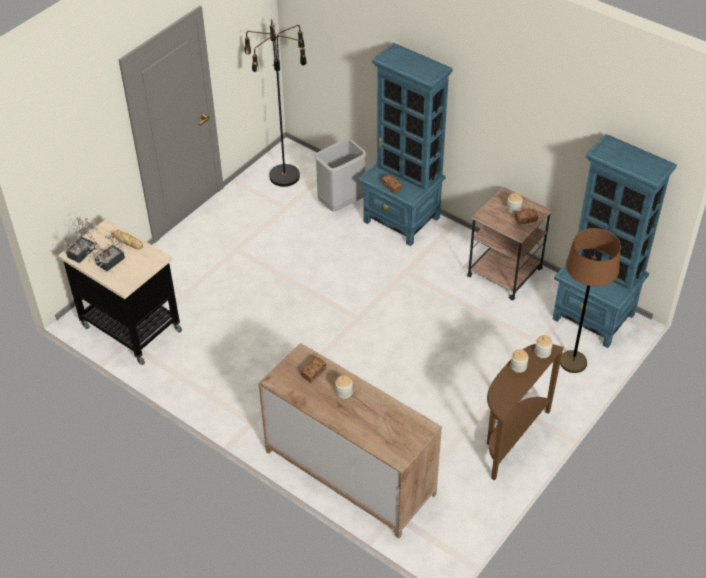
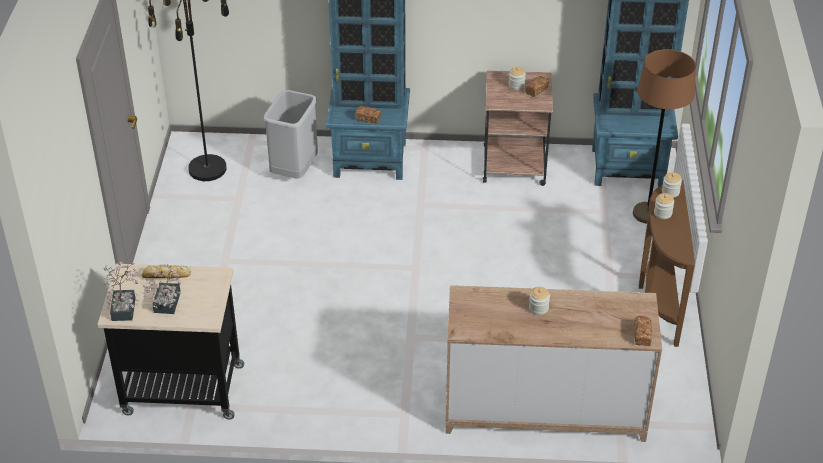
camera: 35 degrees left, 5 degrees down
bread [301,357,326,383] -> bread moved to [634,316,652,346]

